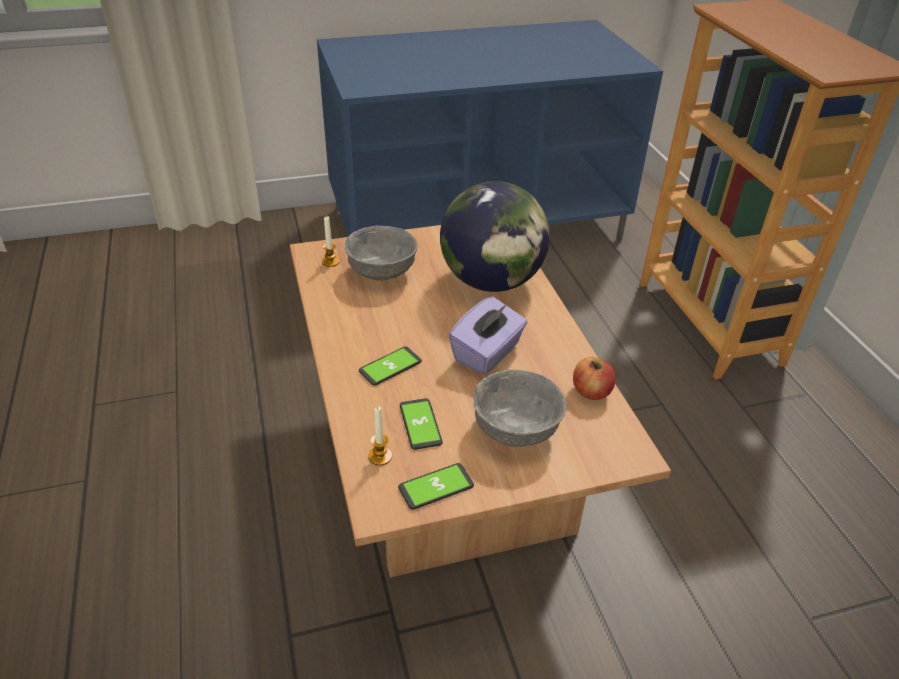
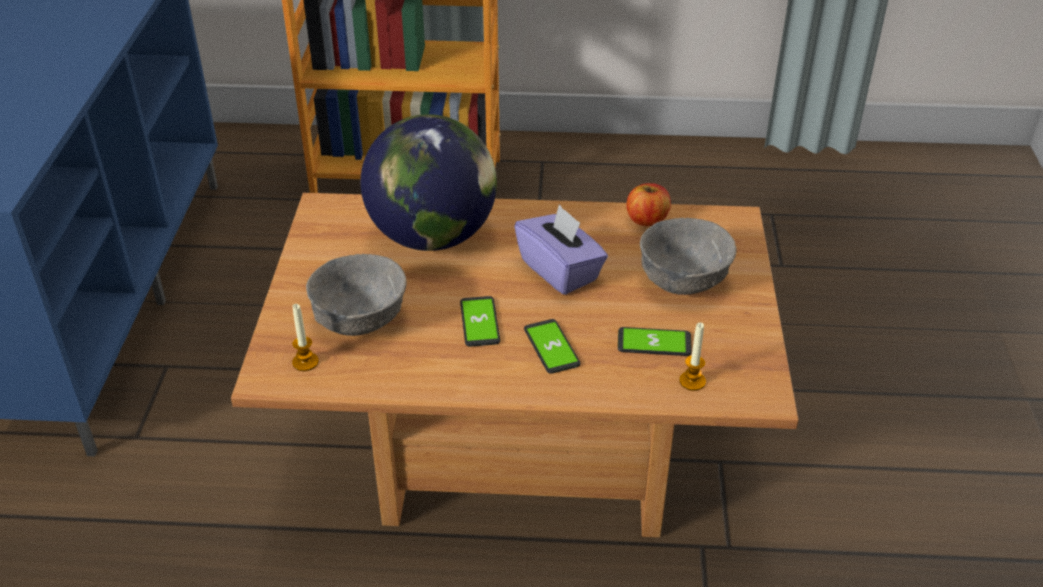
camera: 70 degrees left, 0 degrees up
phone [398,463,474,510] -> phone moved to [460,296,500,347]

